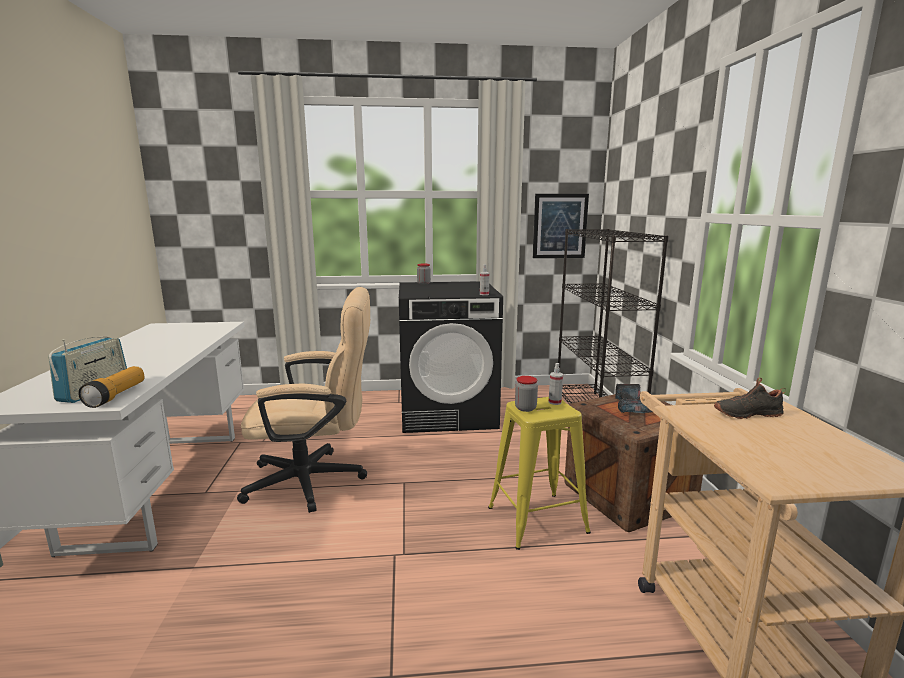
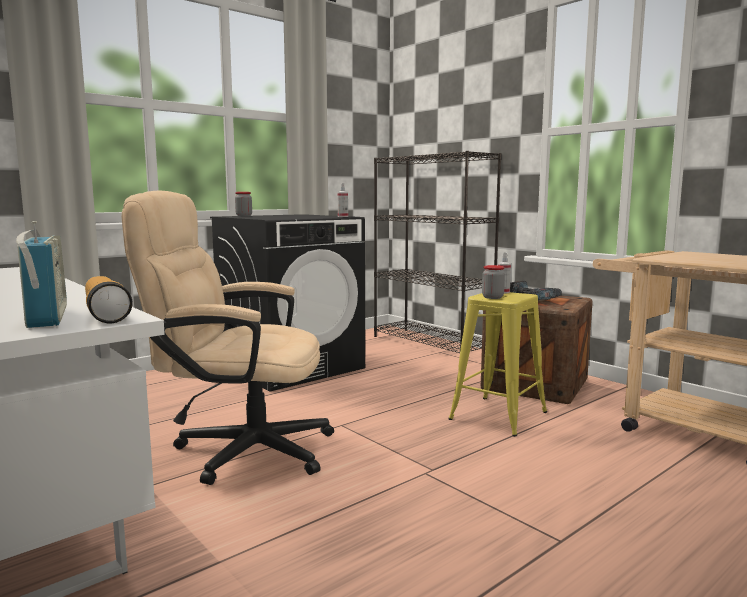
camera: 35 degrees left, 5 degrees down
beige office chair [237,287,370,513] -> beige office chair turned 135 degrees counterclockwise [122,191,334,485]
picture [533,194,589,258] -> none
black shoe [714,377,786,419] -> none

